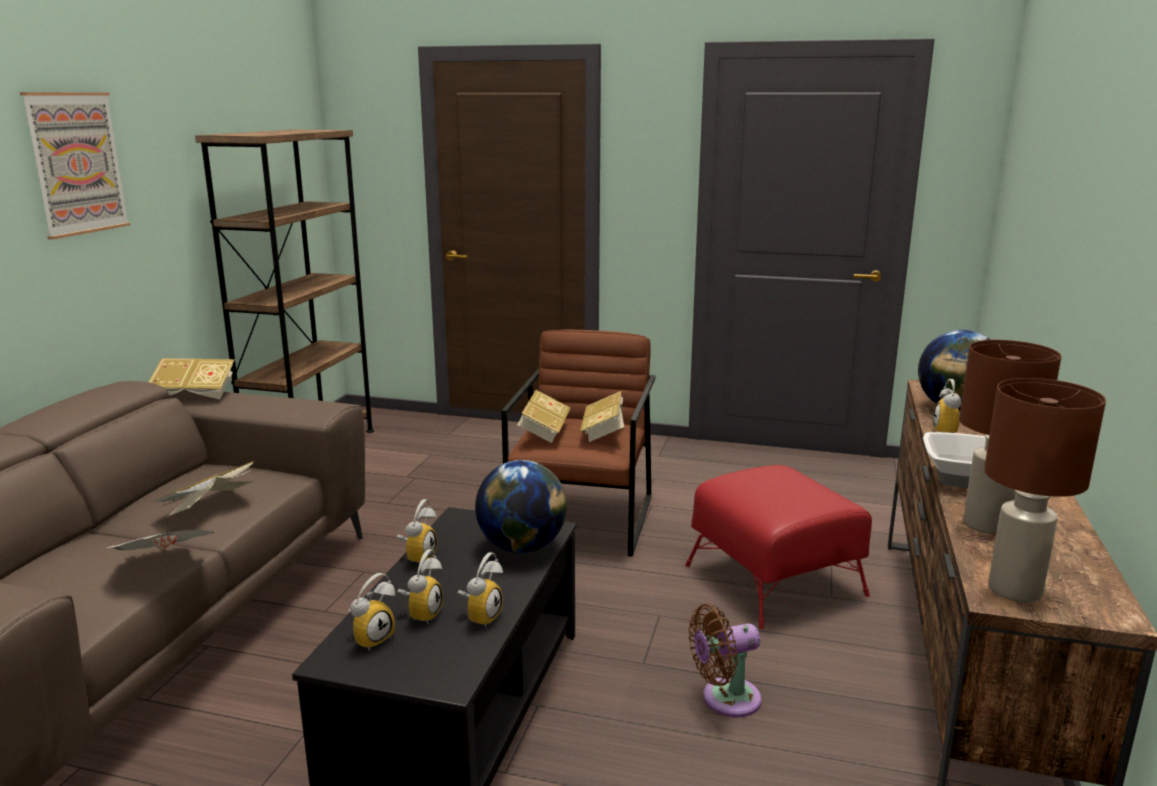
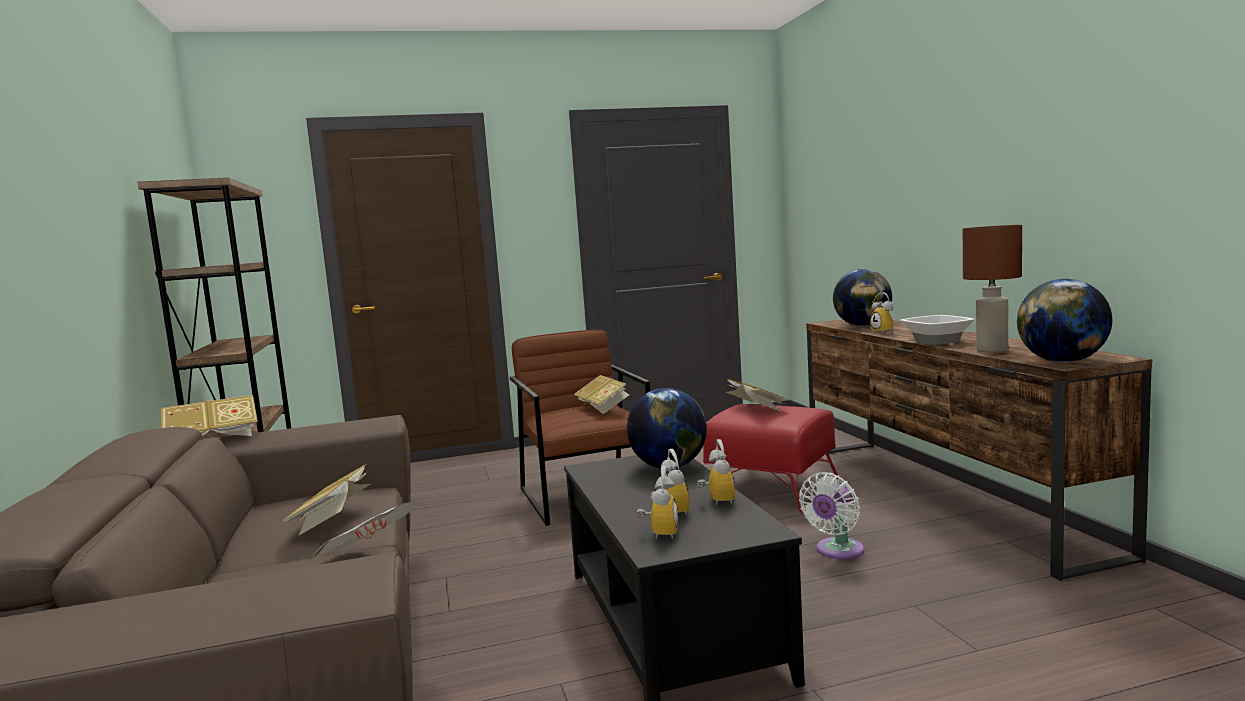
camera: 30 degrees left, 10 degrees down
picture [20,92,130,239] -> none
alarm clock [397,499,437,563] -> none
book [517,390,570,443] -> book moved to [726,379,789,411]
brown fan [689,604,762,717] -> white fan [799,472,864,559]
brown table lamp [984,378,1106,602] -> globe [1017,279,1112,363]

